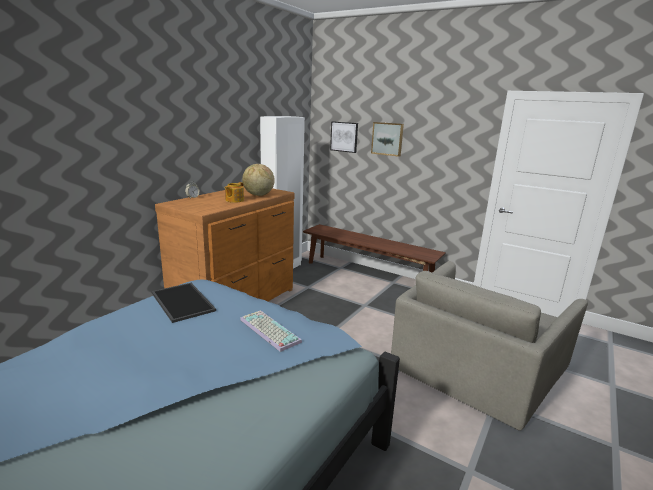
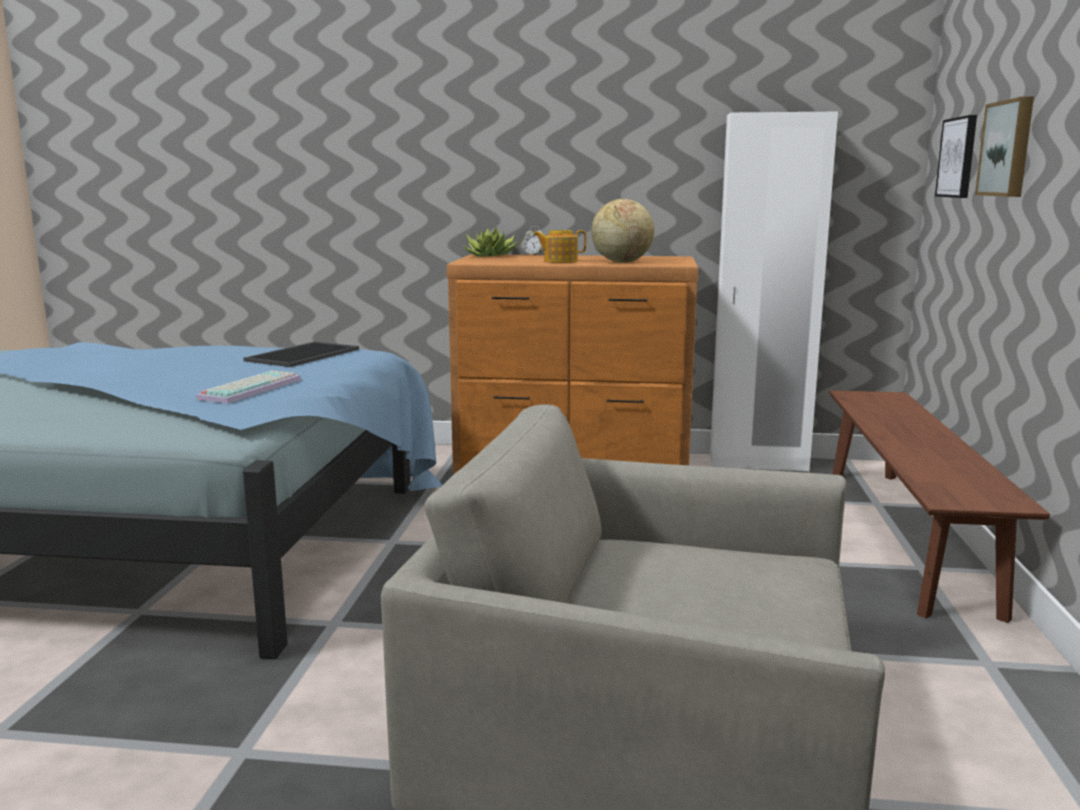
camera: 65 degrees right, 5 degrees down
none -> potted plant [463,227,519,257]

